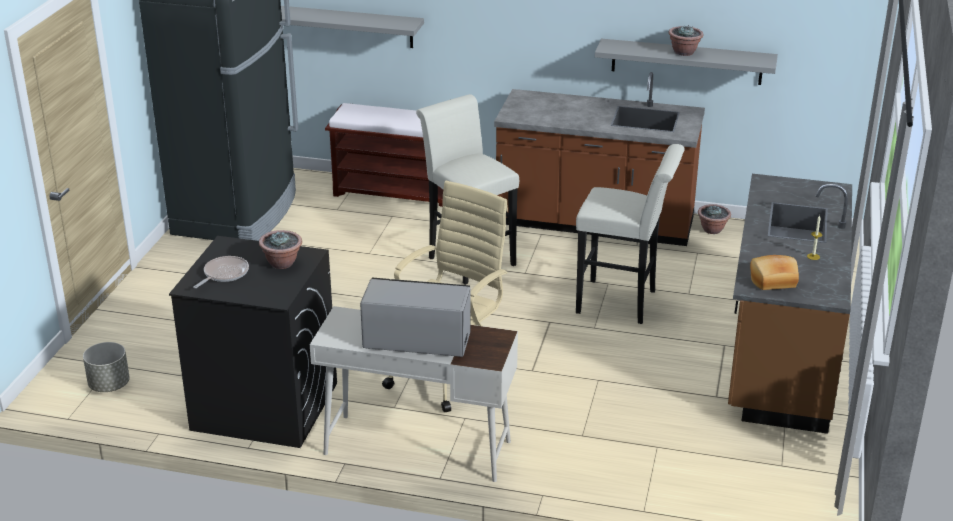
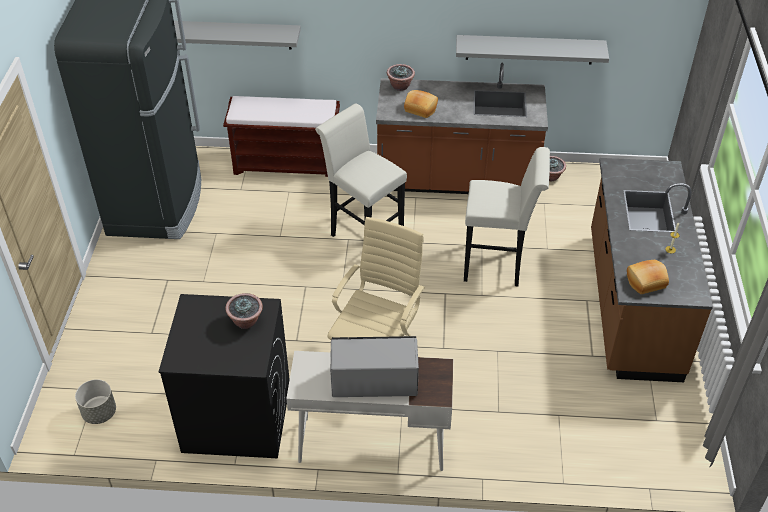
camera: 10 degrees left, 15 degrees up
frying pan [193,256,249,288] -> none
potted plant [668,25,704,56] -> potted plant moved to [387,64,415,91]
none -> bread [404,90,438,118]

